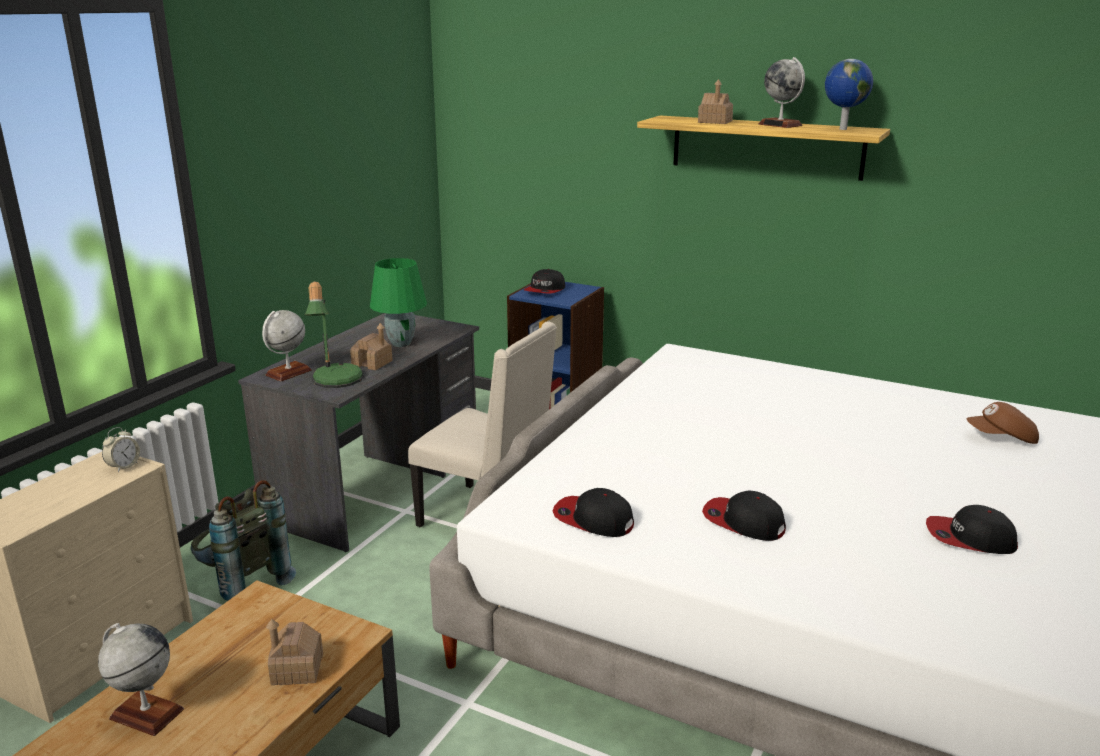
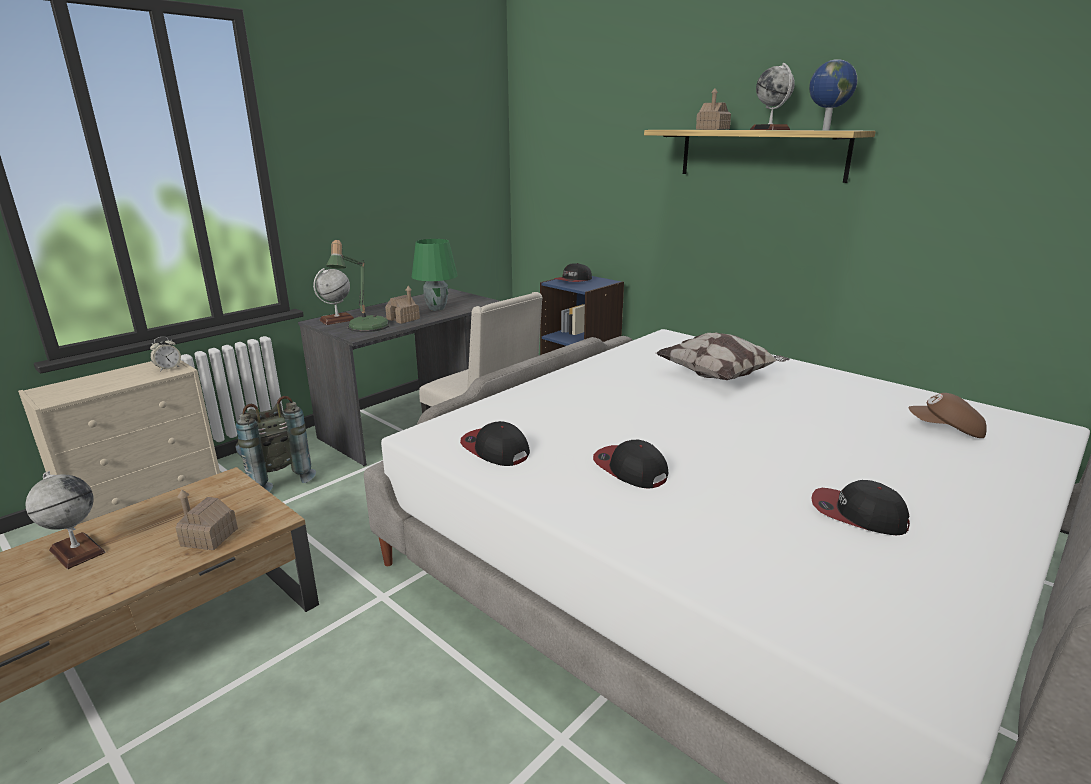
camera: 15 degrees right, 0 degrees up
none -> pillow [656,332,790,380]

